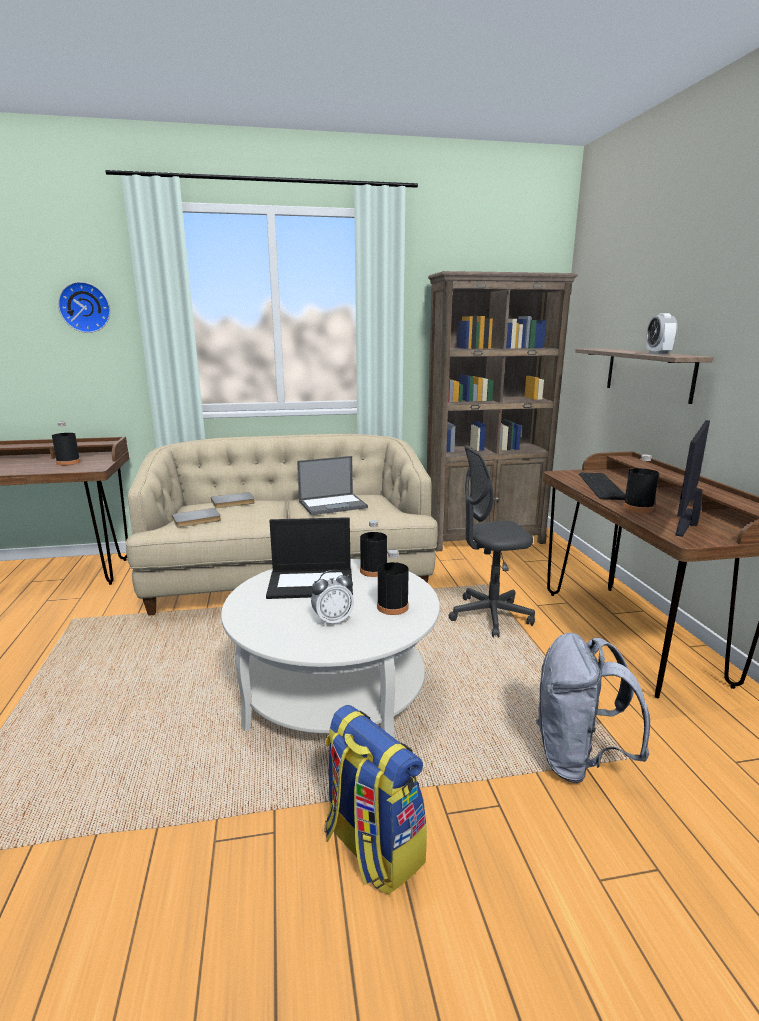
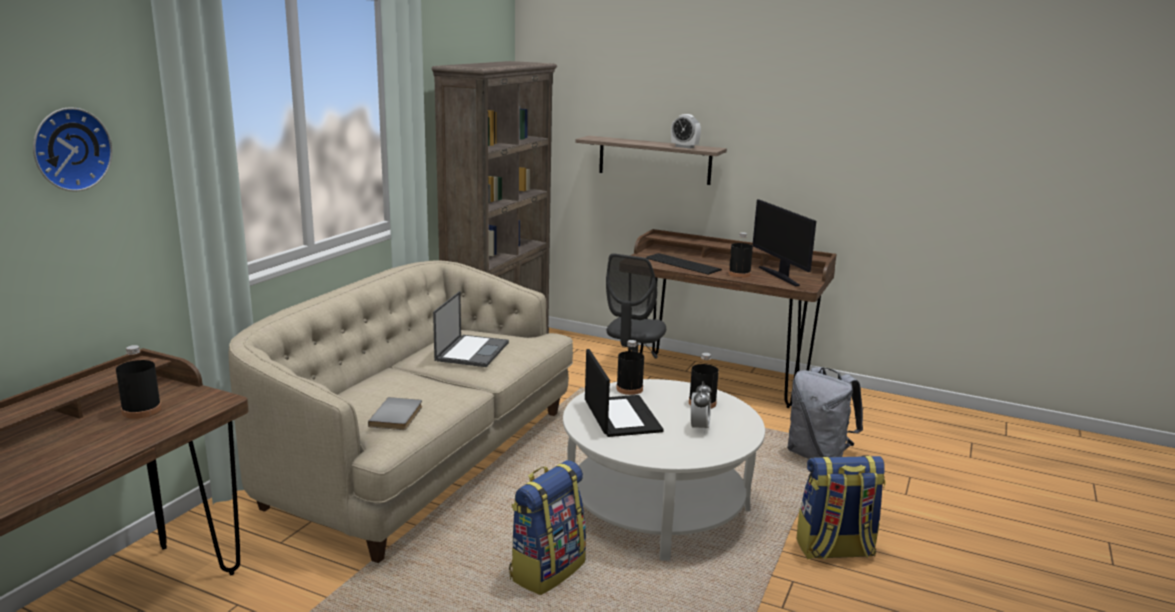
camera: 55 degrees left, 0 degrees up
grey book [211,492,255,508] -> none
laptop [266,517,353,599] -> laptop turned 45 degrees counterclockwise [585,349,664,437]
none -> backpack [509,460,586,595]

